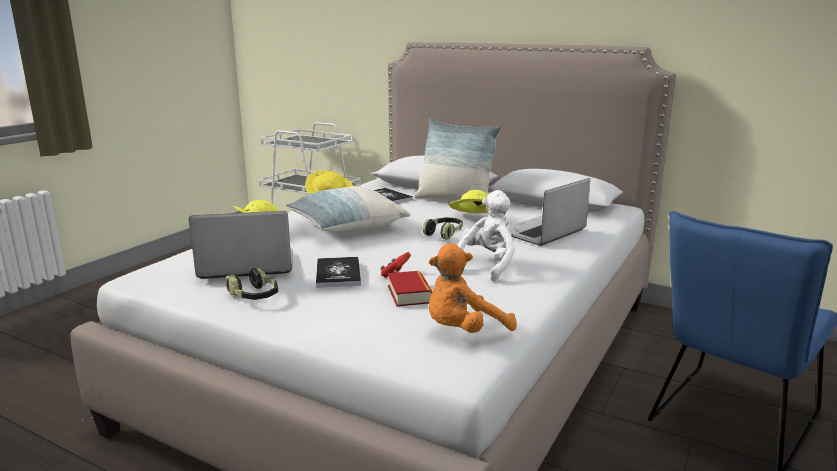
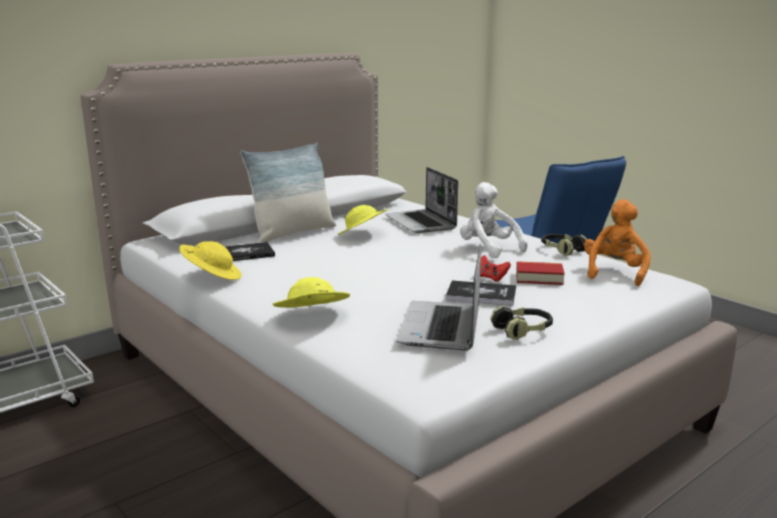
camera: 70 degrees left, 0 degrees up
pillow [286,186,411,231] -> none
headphones [423,217,463,240] -> headphones moved to [541,234,587,256]
orange plush toy [428,243,517,333] -> orange plush toy turned 150 degrees counterclockwise [584,199,651,286]

